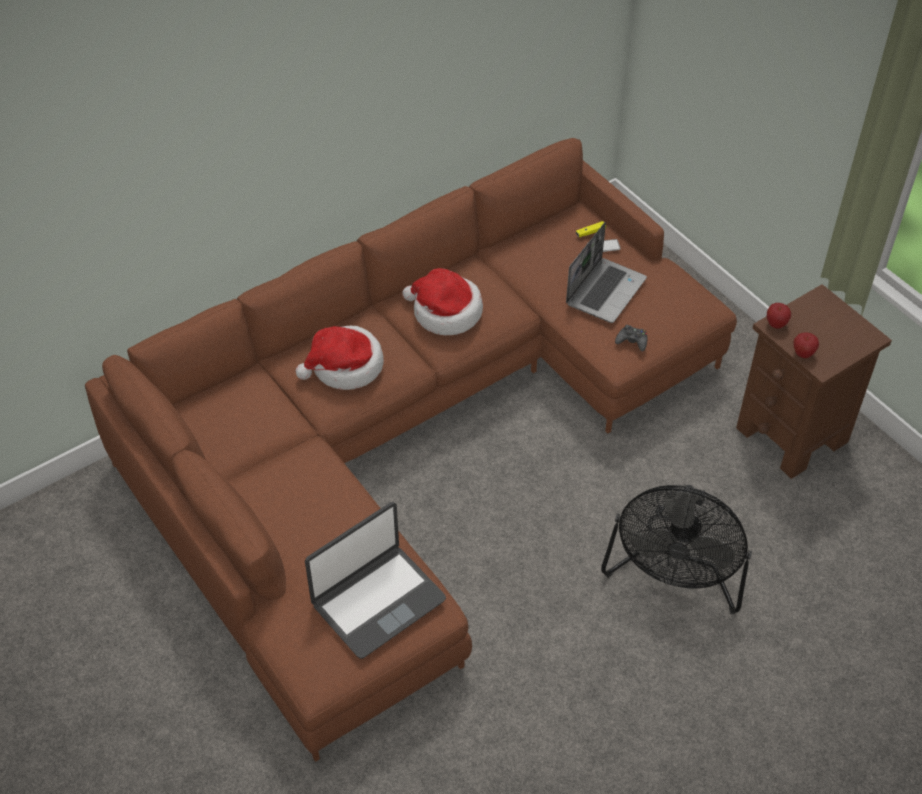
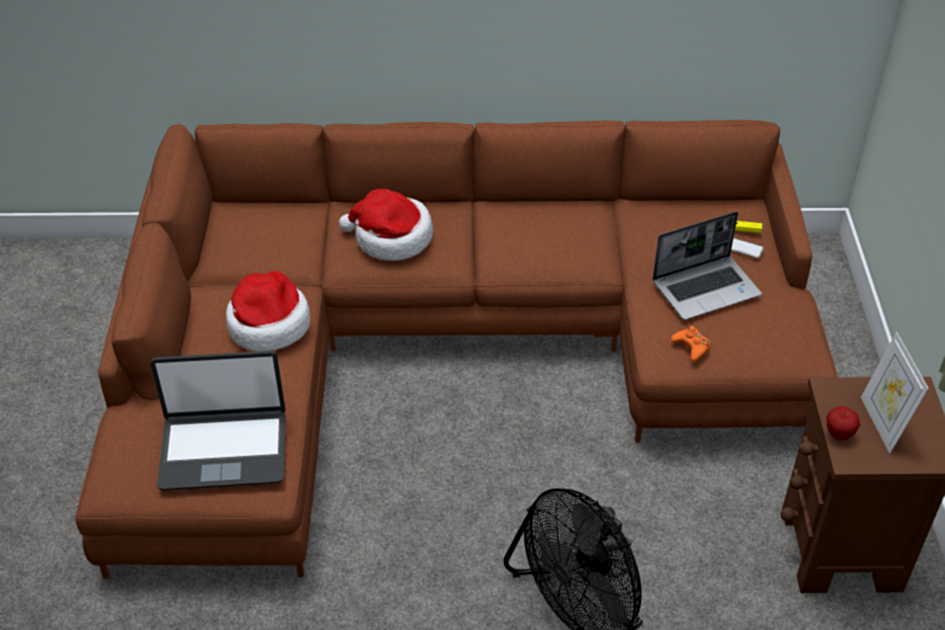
camera: 35 degrees right, 5 degrees down
hat [402,268,483,335] -> hat moved to [226,271,310,352]
black game controller [615,325,647,351] -> orange game controller [671,326,711,362]
apple [767,303,791,329] -> none
none -> picture frame [861,332,929,454]

